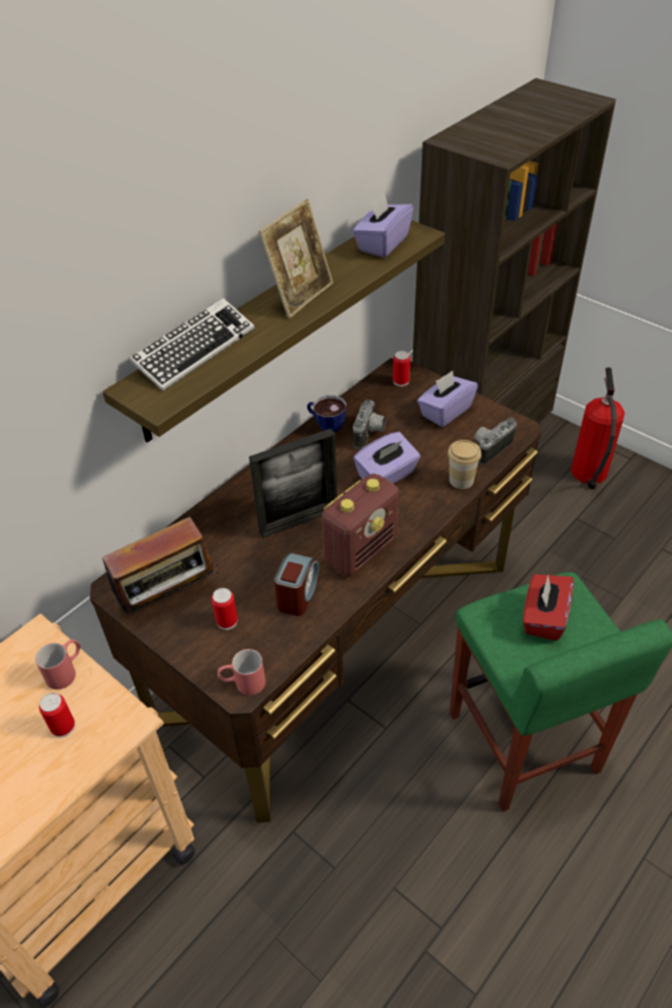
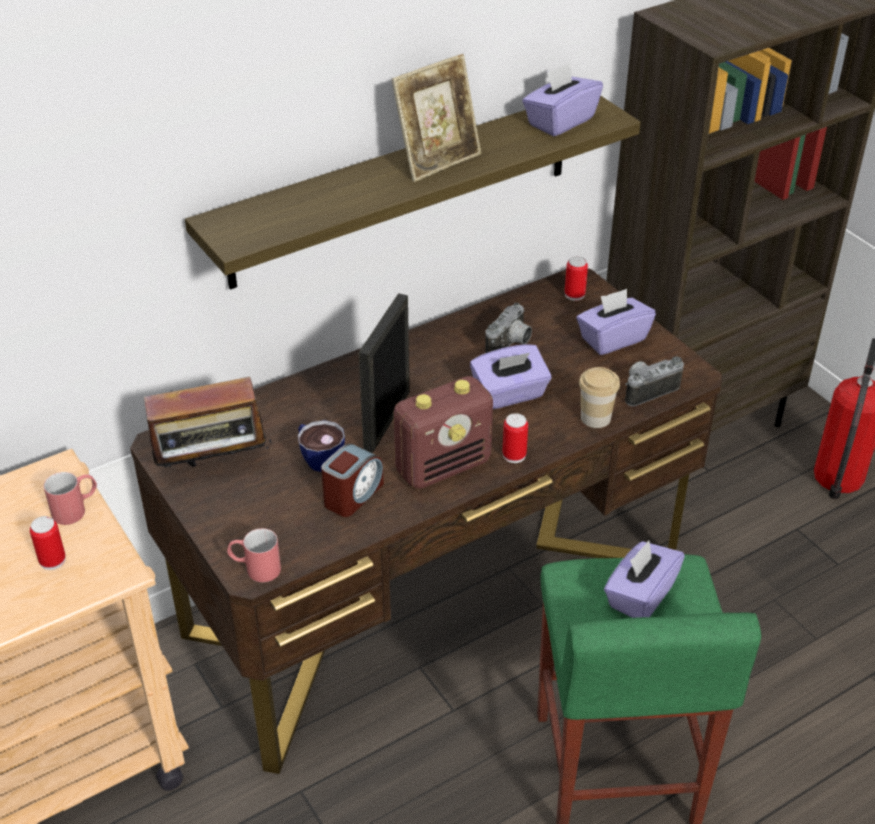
camera: 15 degrees right, 5 degrees down
keyboard [129,298,255,391] -> none
can [211,588,238,630] -> can moved to [502,413,528,463]
picture frame [249,429,337,538] -> picture frame turned 120 degrees clockwise [358,293,410,453]
cup [307,395,347,432] -> cup moved to [298,420,345,472]
red tissue box [523,574,573,641] -> purple tissue box [604,540,685,618]

